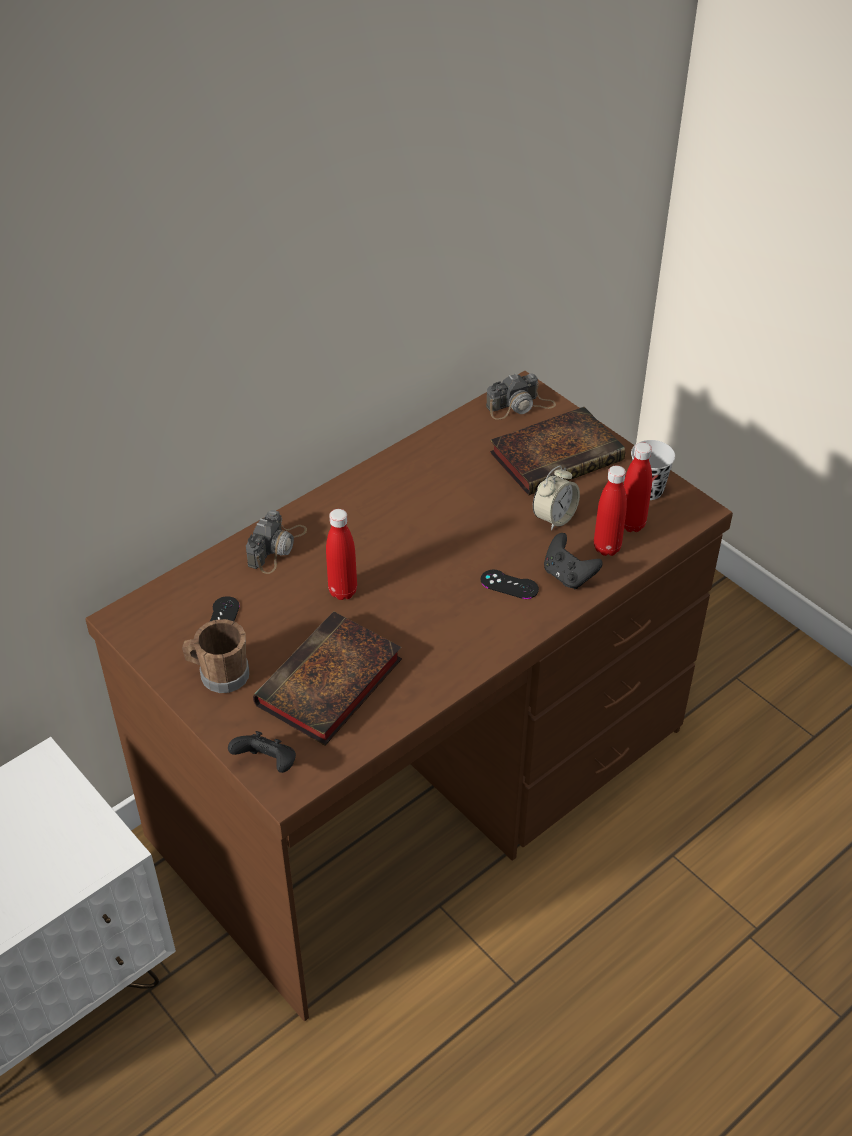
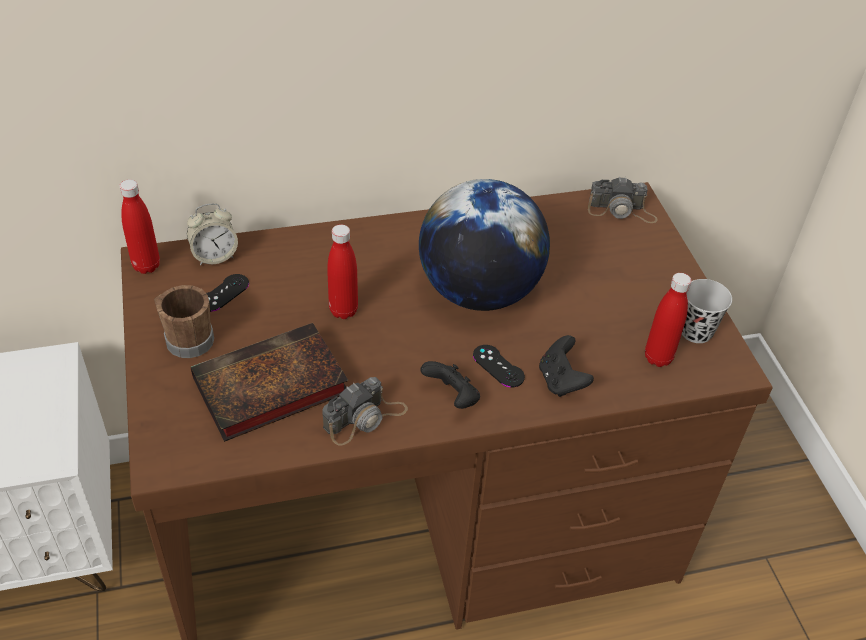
camera: 25 degrees right, 0 degrees up
black game controller [228,731,296,773] -> black game controller moved to [420,361,480,409]
camera [246,510,307,574] -> camera moved to [322,377,408,446]
book [490,407,625,496] -> none
alarm clock [533,466,580,531] -> alarm clock moved to [187,204,238,265]
red bottle [594,465,627,556] -> red bottle moved to [119,179,160,274]
none -> globe [419,179,550,311]

